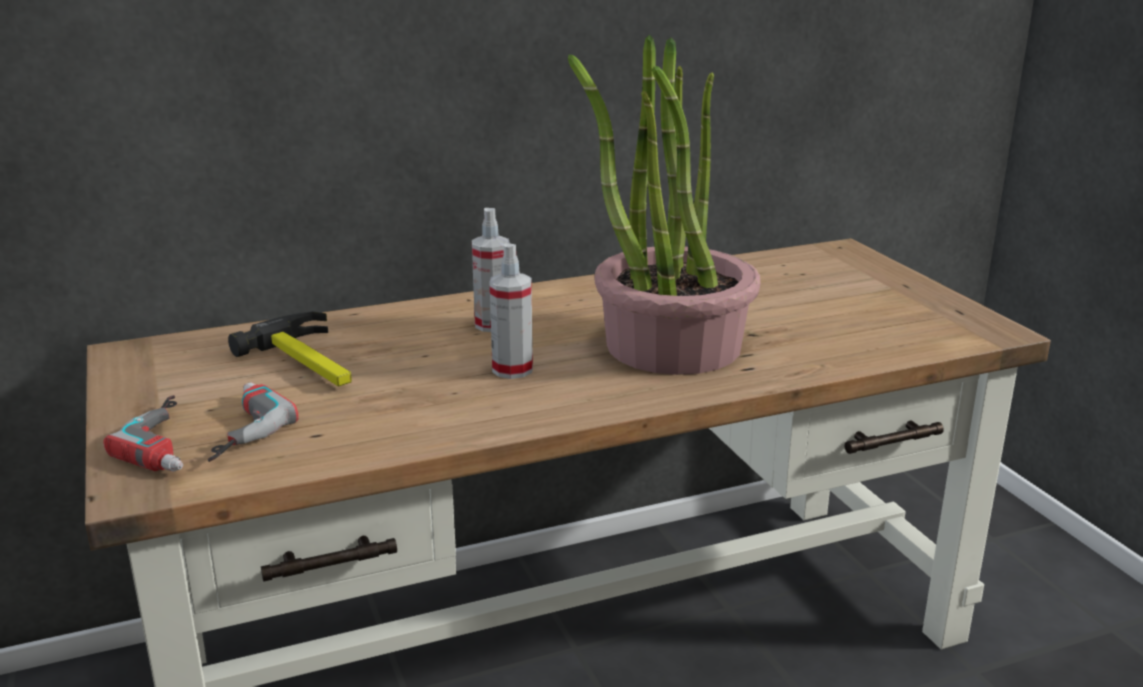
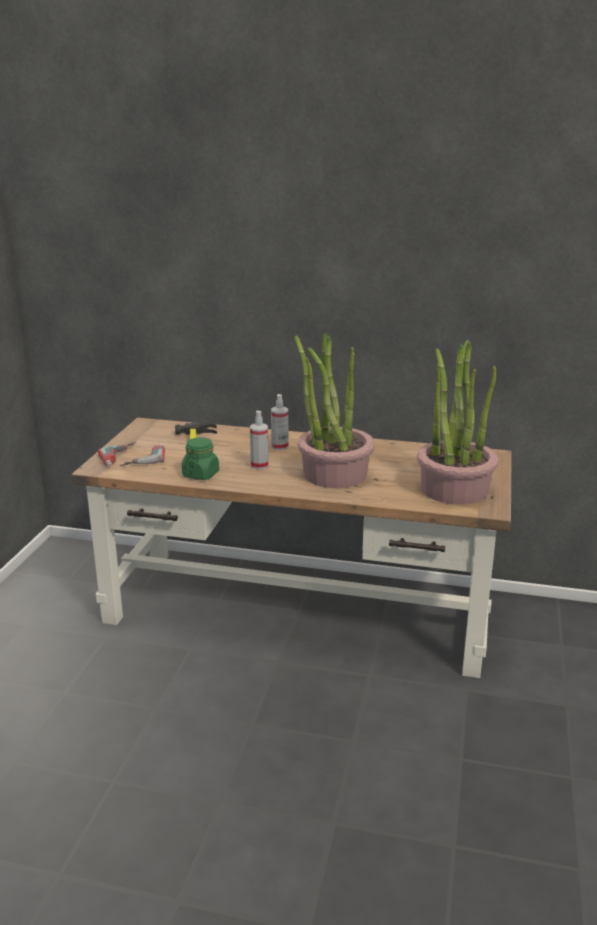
camera: 35 degrees right, 0 degrees up
none -> green jar [182,437,219,480]
none -> potted plant [417,340,499,505]

